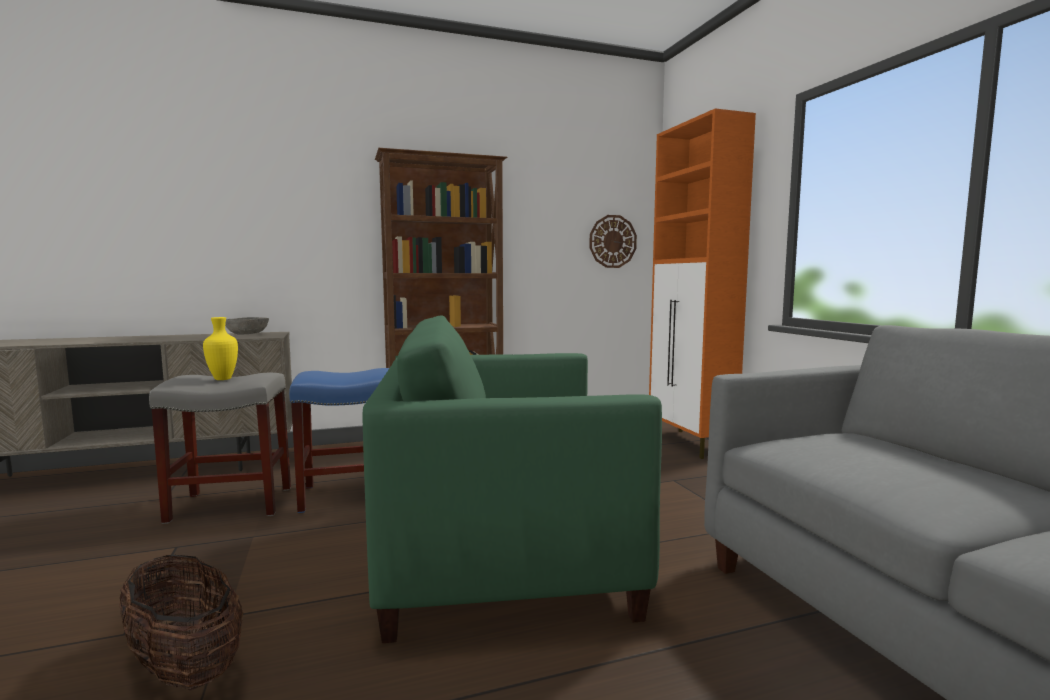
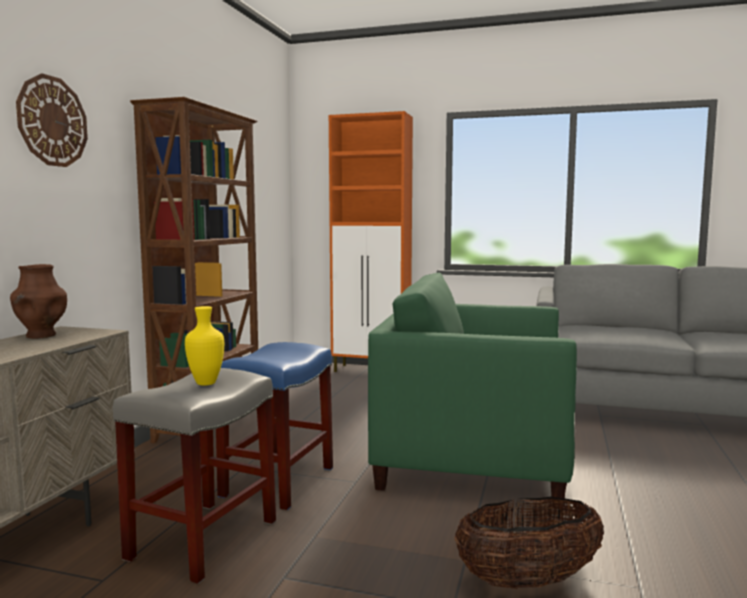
camera: 55 degrees left, 0 degrees up
grey bowl [225,317,269,334] -> brown vase [10,264,67,338]
green armchair [363,315,662,643] -> green armchair turned 75 degrees clockwise [368,273,577,507]
wall clock [589,215,637,268] -> wall clock moved to [16,73,88,167]

